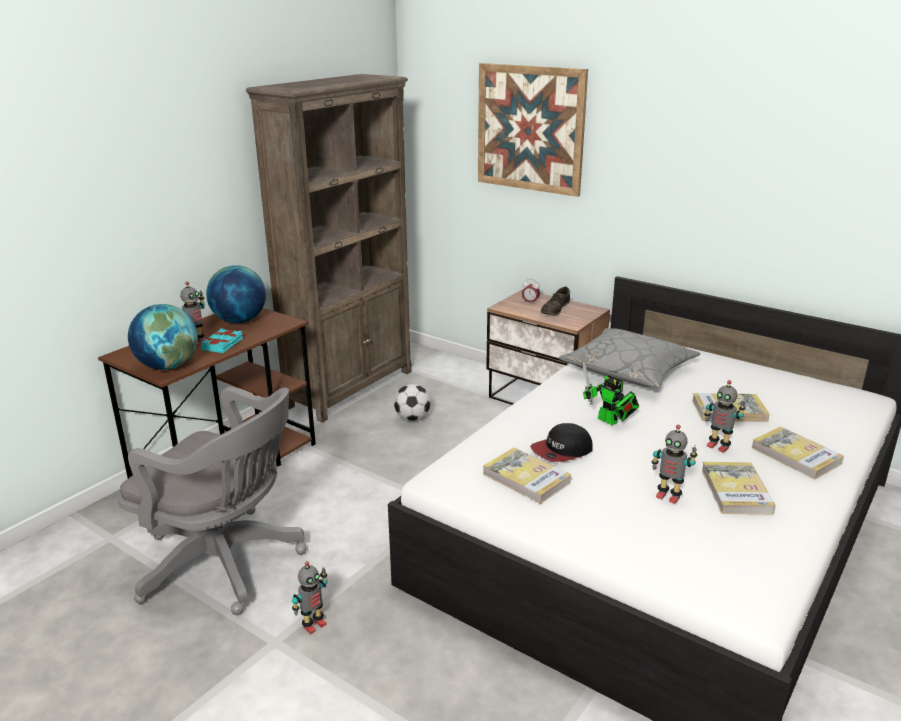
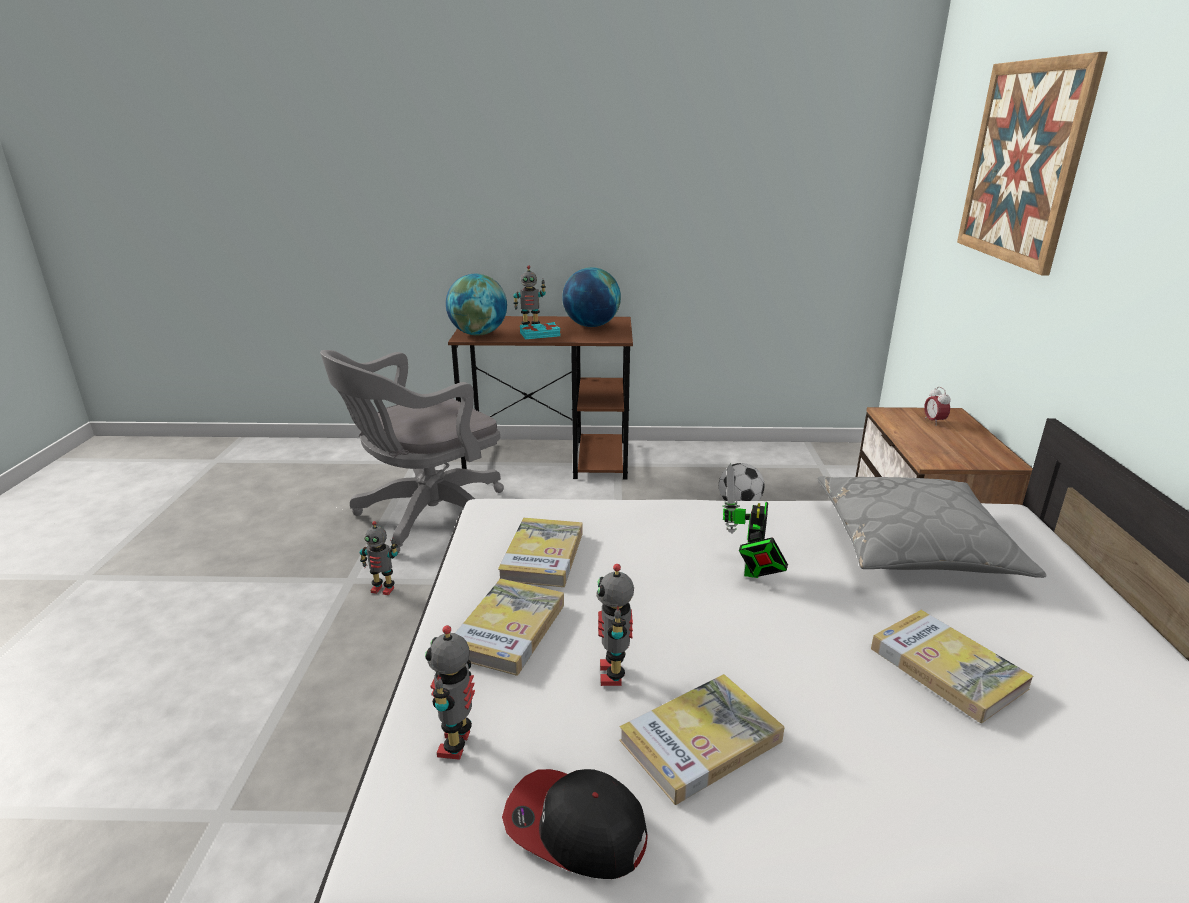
camera: 55 degrees right, 0 degrees up
grey office chair [118,387,307,615] -> grey office chair turned 60 degrees clockwise [320,350,504,553]
brown bookcase [246,74,412,423] -> none
cap [530,423,593,462] -> cap moved to [502,769,648,879]
brown shoe [541,287,570,315] -> none
toy robot [704,380,746,453] -> toy robot moved to [425,625,475,760]
book [752,427,844,479] -> book moved to [455,578,564,676]

